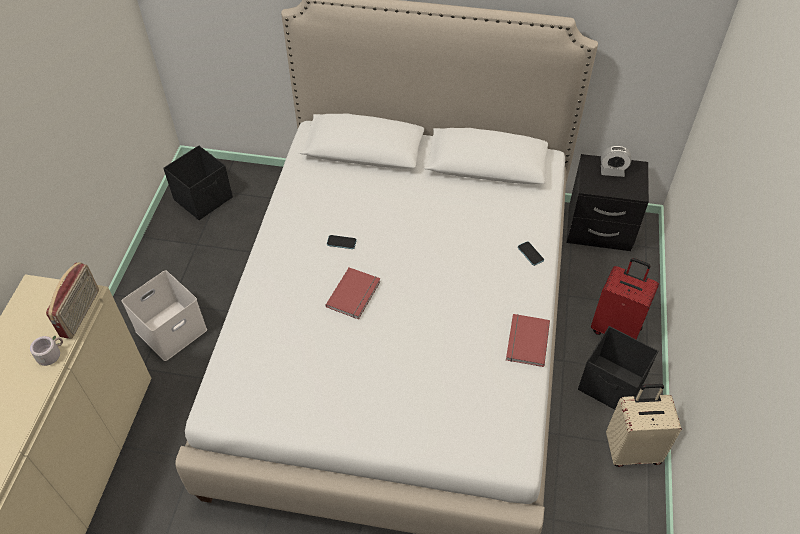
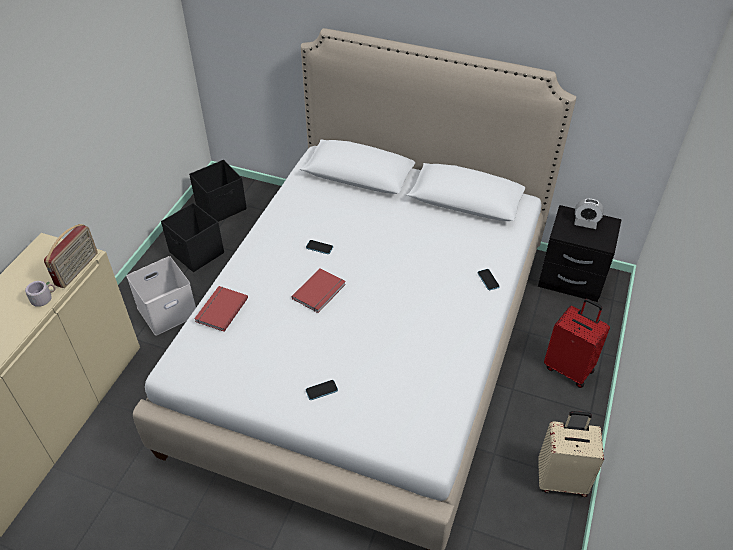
camera: 10 degrees right, 5 degrees down
red book [506,314,550,367] -> red book moved to [194,286,248,332]
black storage box [578,326,658,410] -> black storage box moved to [161,203,224,272]
none -> phone [306,380,338,400]

